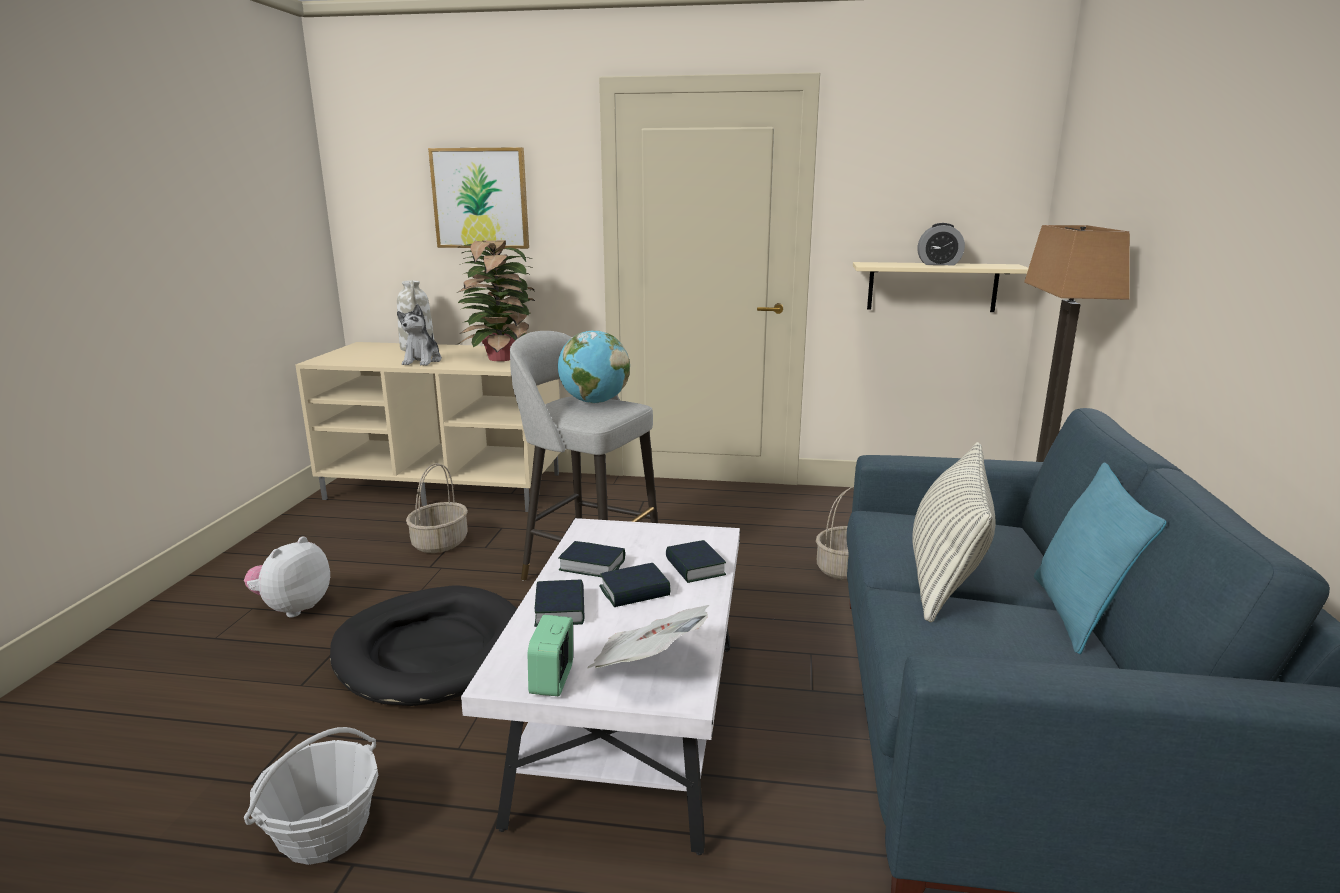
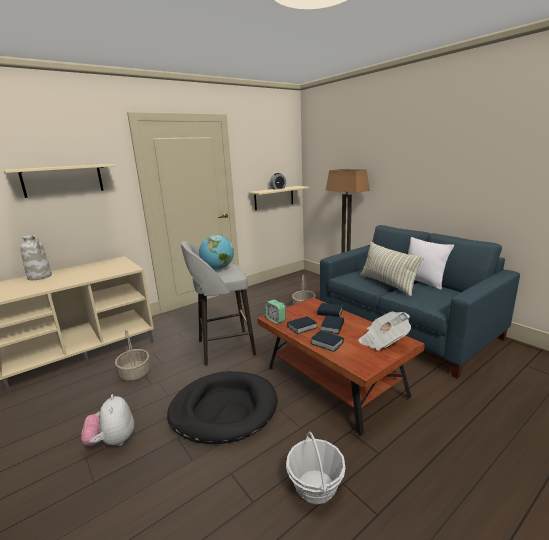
camera: 45 degrees left, 0 degrees up
plush toy [397,304,442,366] -> none
picture [428,147,529,249] -> beige shelf [4,164,115,198]
potted plant [457,240,535,361] -> none
white coffee table [461,518,740,855] -> brown coffee table [257,297,425,436]
alarm clock [528,615,573,696] -> alarm clock moved to [265,300,286,324]
turquoise pillow [1034,463,1167,654] -> white pillow [408,237,454,289]

